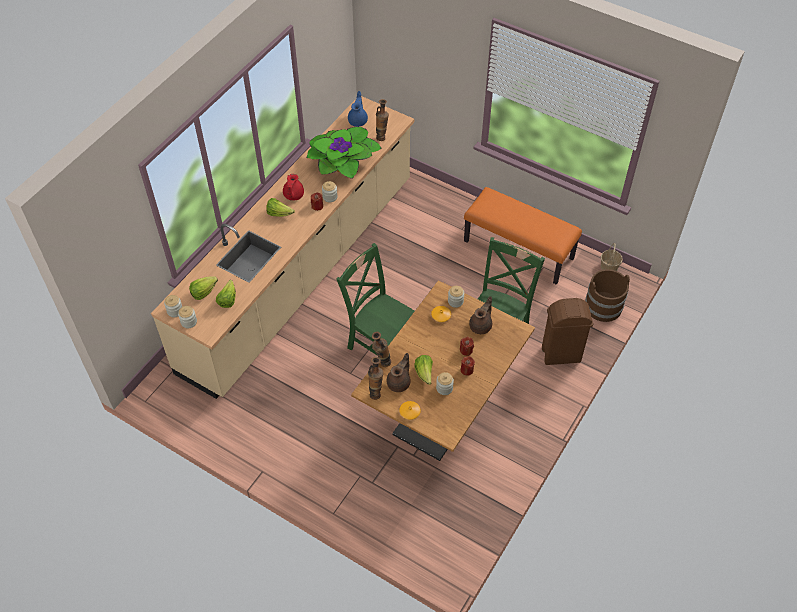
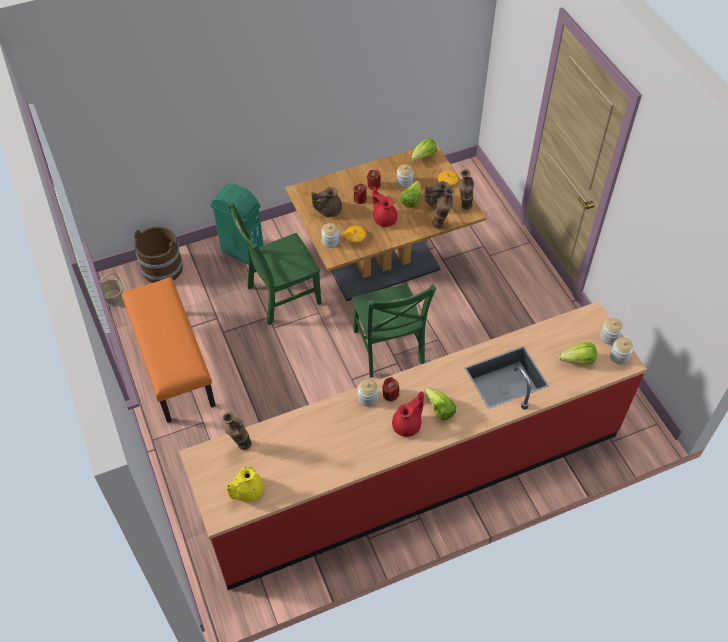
camera: 145 degrees left, 0 degrees up
beige counter [151,96,414,399] -> red counter [179,301,647,590]
lettuce [216,280,236,308] -> lettuce moved to [412,138,437,161]
potted plant [307,127,382,179] -> none
blue teapot [348,91,368,127] -> yellow teapot [226,466,263,502]
brown trash can [542,298,593,365] -> green trash can [210,184,264,265]
none -> red teapot [372,187,398,227]

